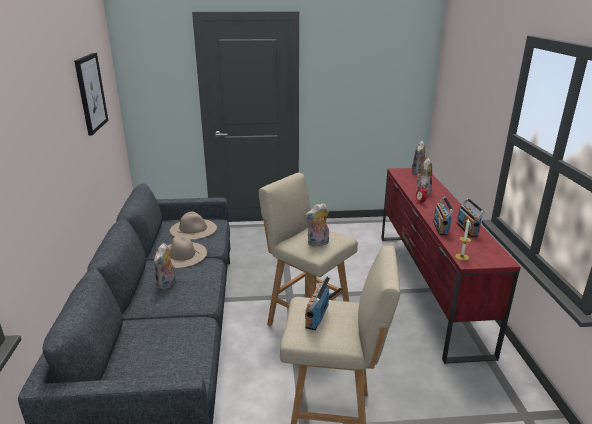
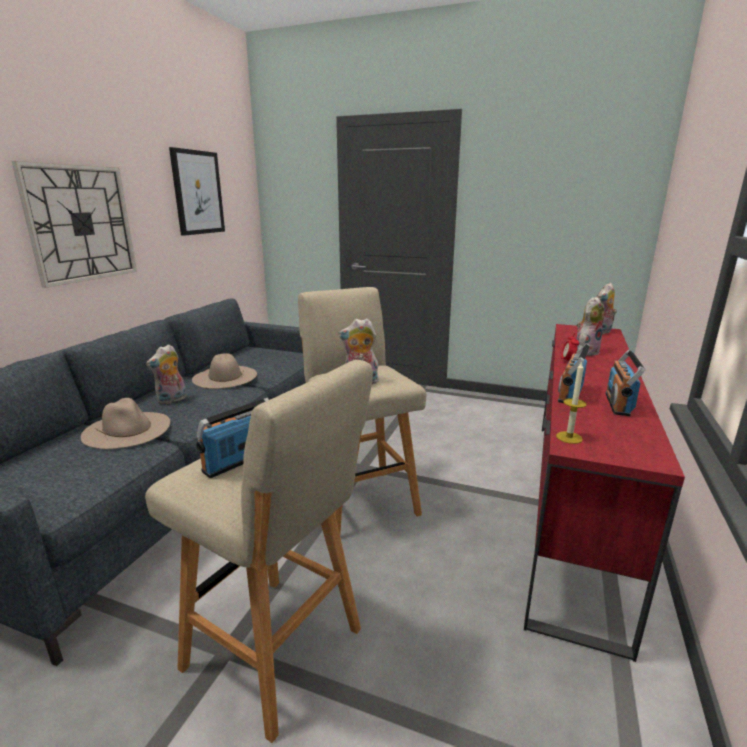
camera: 25 degrees right, 5 degrees down
beige hat [170,212,217,240] -> beige hat moved to [81,398,171,449]
none -> wall clock [11,161,137,288]

